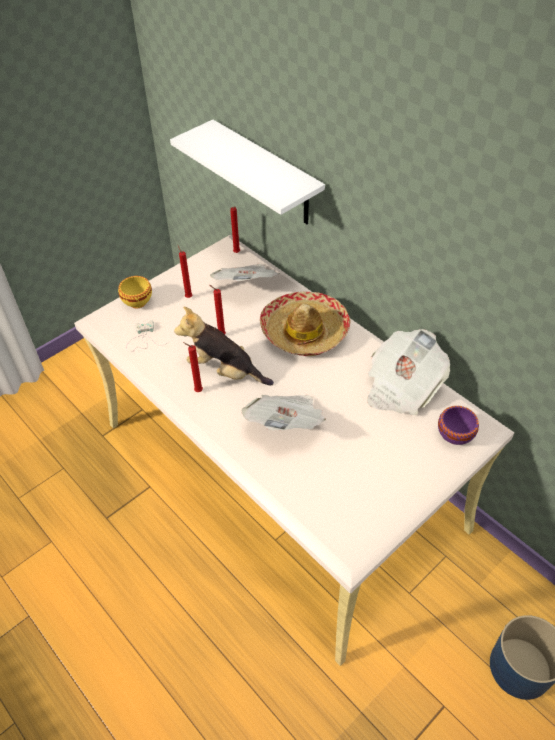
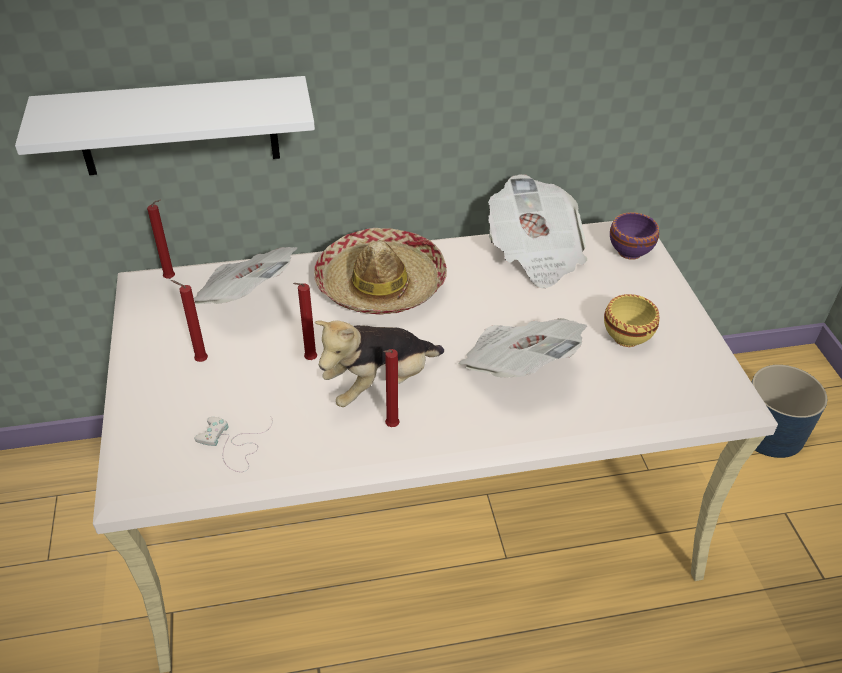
camera: 60 degrees left, 5 degrees down
yellow bowl [118,276,152,309] -> yellow bowl moved to [604,294,660,347]

